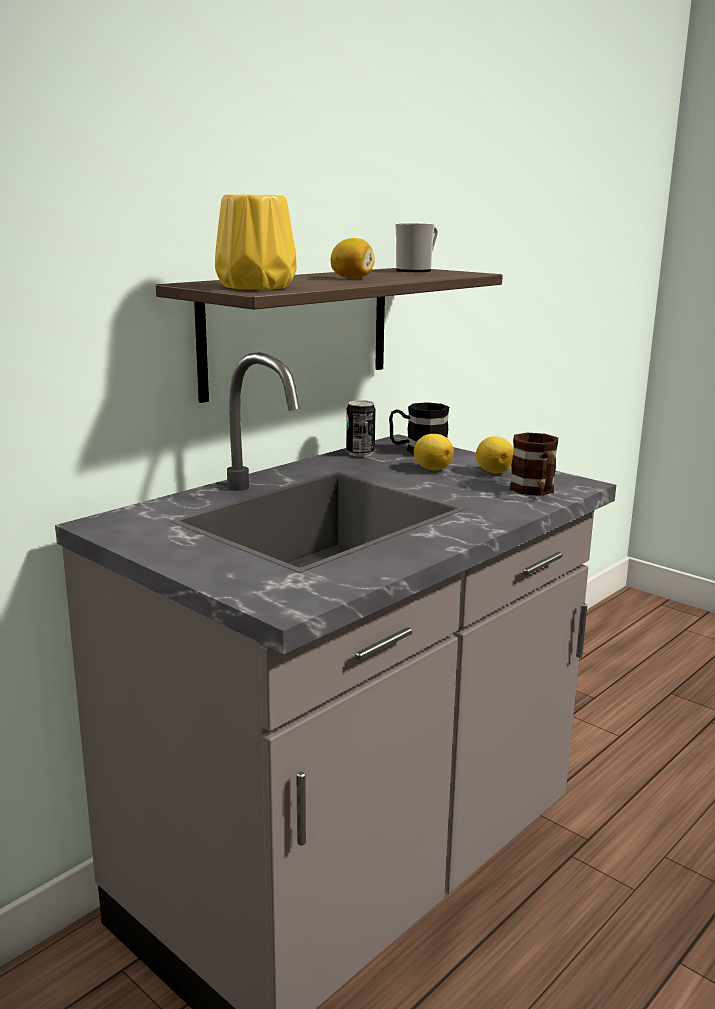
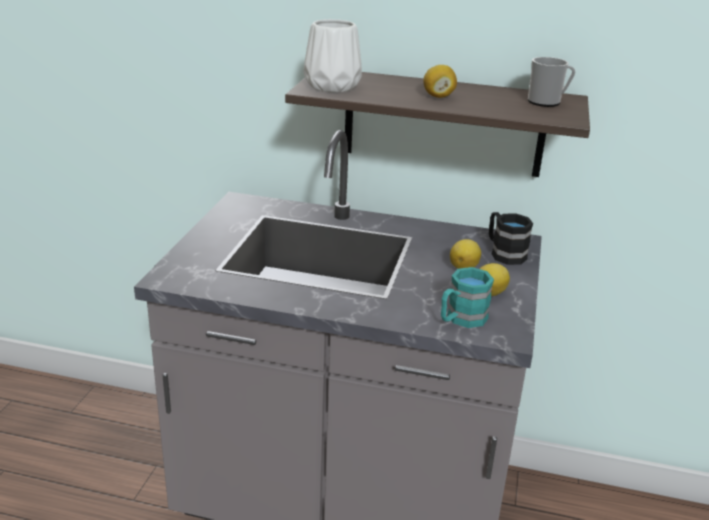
camera: 60 degrees right, 10 degrees up
yellow vase [215,194,297,290] -> white vase [304,19,362,93]
can [346,400,376,457] -> none
brown mug [510,433,558,496] -> turquoise mug [441,267,494,328]

